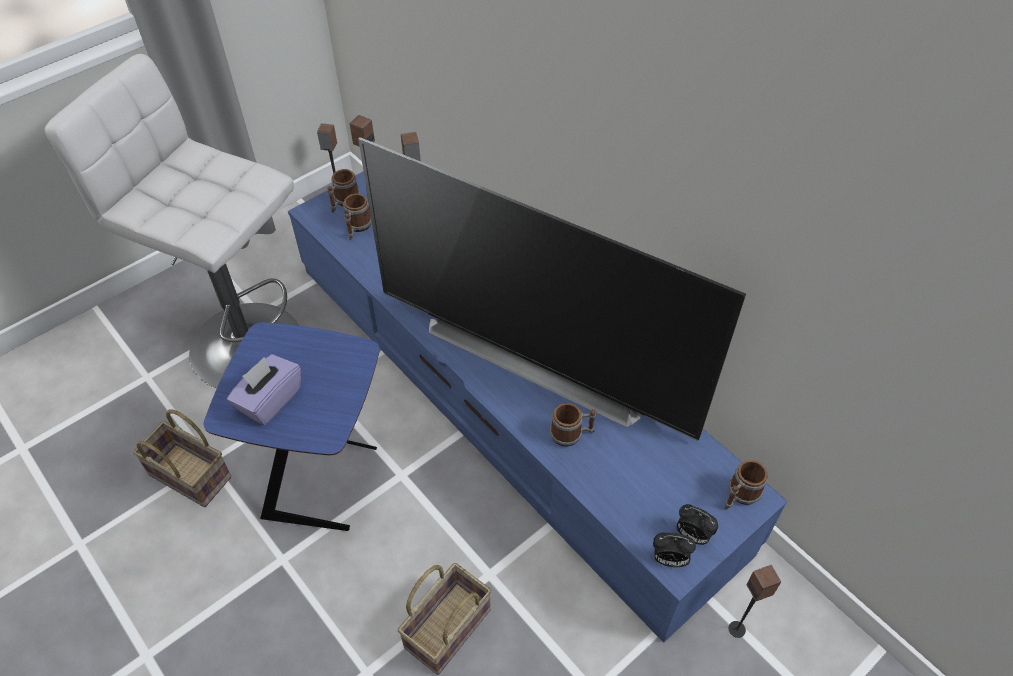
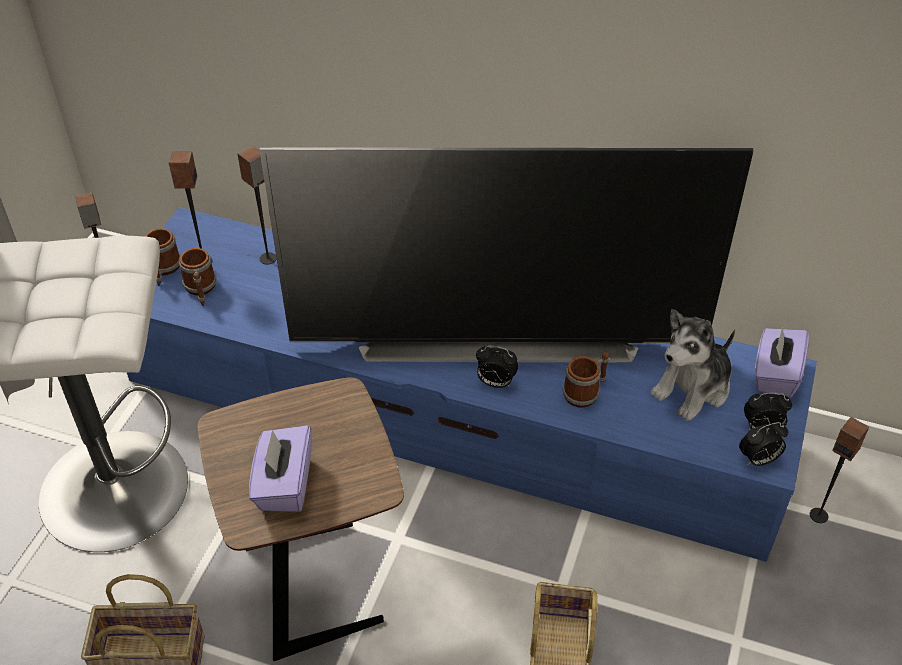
camera: 30 degrees left, 5 degrees down
blue side table [204,322,380,531] -> brown side table [198,377,404,661]
mug [724,460,768,510] -> purple tissue box [755,326,809,398]
none -> alarm clock [476,345,518,388]
none -> plush toy [650,309,735,421]

